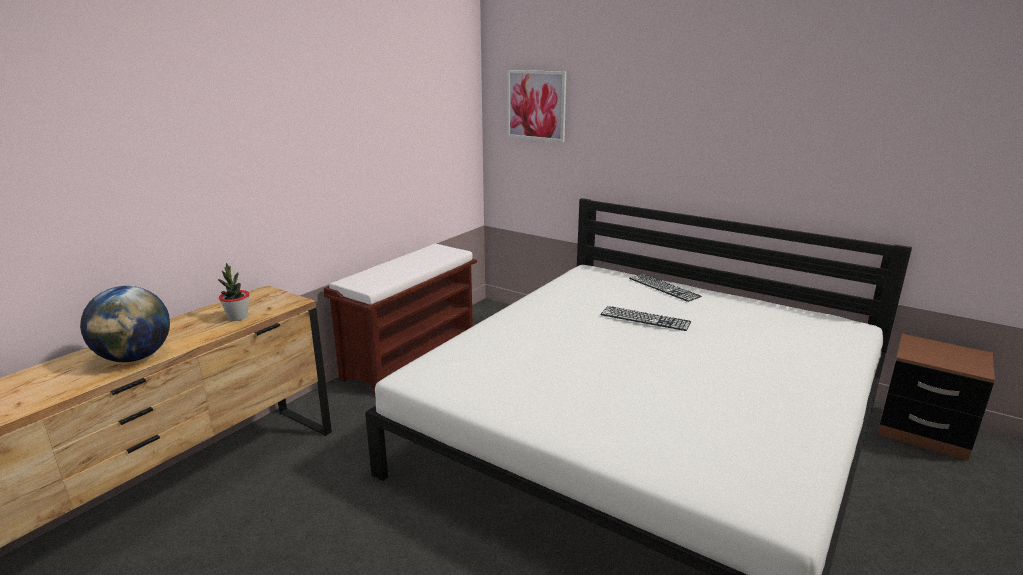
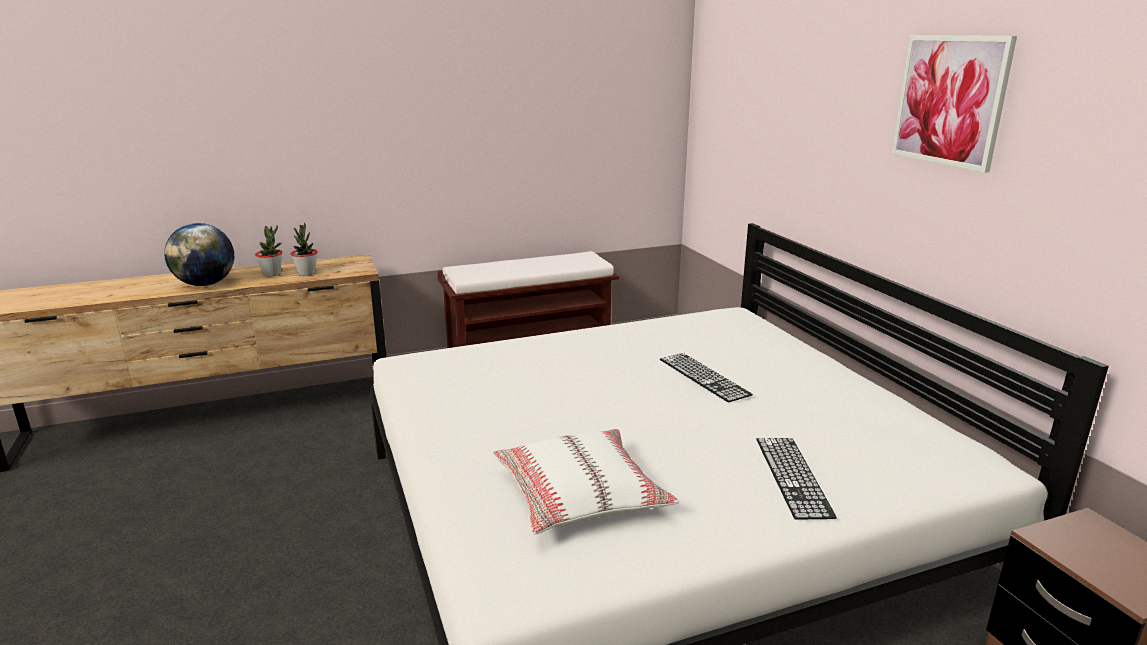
camera: 35 degrees right, 0 degrees up
picture [507,70,567,142] -> picture moved to [891,35,1017,173]
keyboard [629,274,702,302] -> keyboard moved to [756,438,837,520]
none -> potted plant [255,225,282,276]
none -> white pillow [493,429,679,534]

